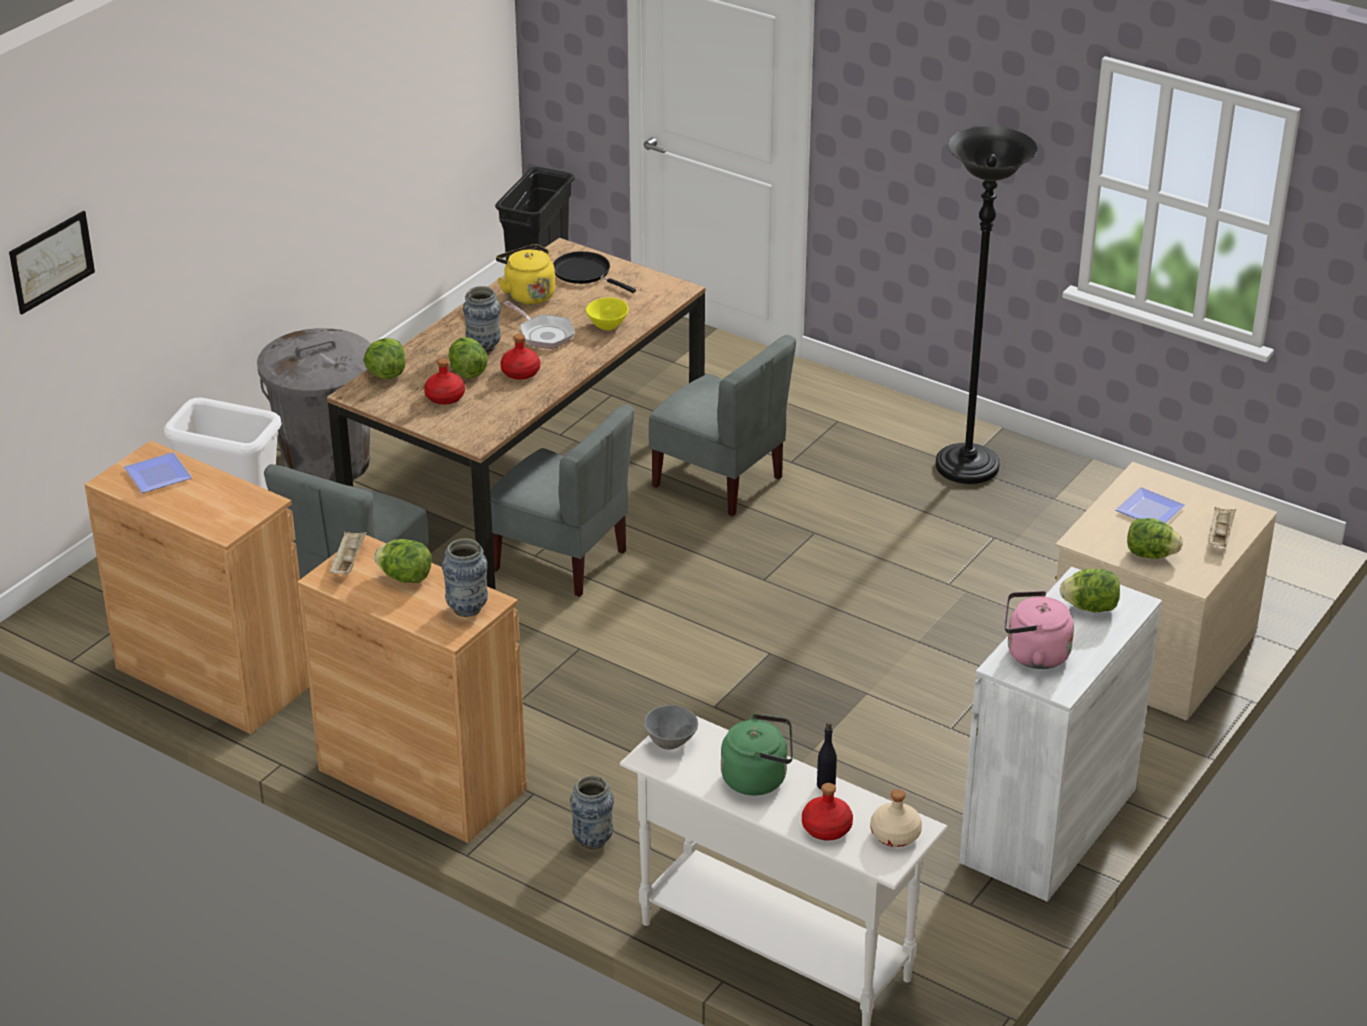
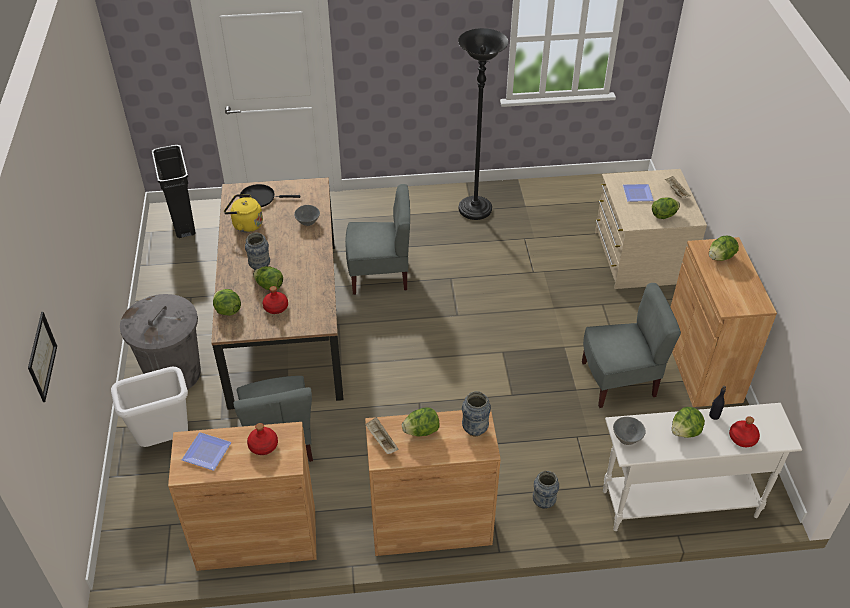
camera: 40 degrees left, 10 degrees up
grey chair [490,404,635,597] -> grey chair moved to [582,283,681,408]
red bottle [500,334,540,380] -> red bottle moved to [247,423,278,455]
frying pan [503,301,575,349] -> none
yellow bowl [586,297,629,330] -> grey bowl [294,205,320,226]
green kettle [721,714,793,795] -> lettuce [672,407,705,438]
beige bottle [871,789,922,847] -> none
white cabinet [959,566,1162,902] -> brown cabinet [671,237,777,407]
pink kettle [1004,591,1074,669] -> none

